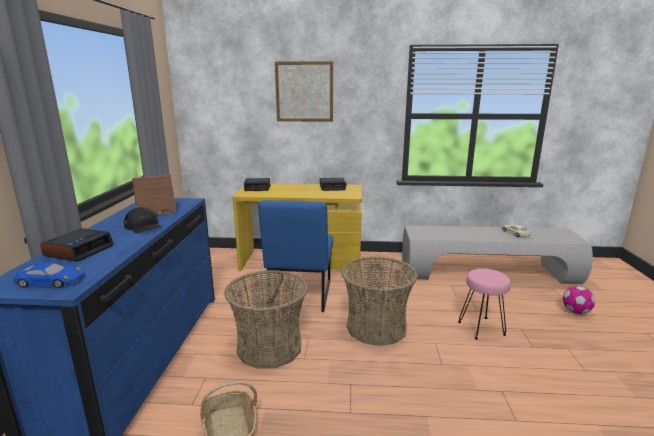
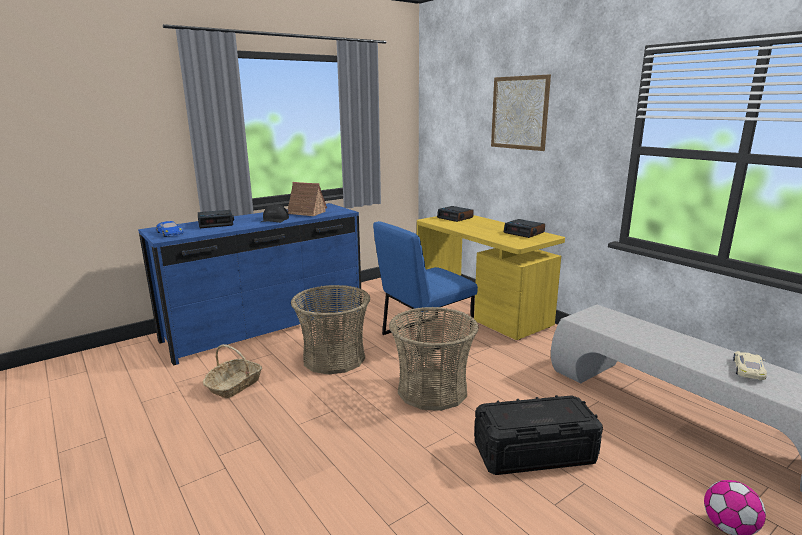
camera: 50 degrees right, 0 degrees up
pink stool [458,268,511,340] -> black storage box [474,395,603,475]

